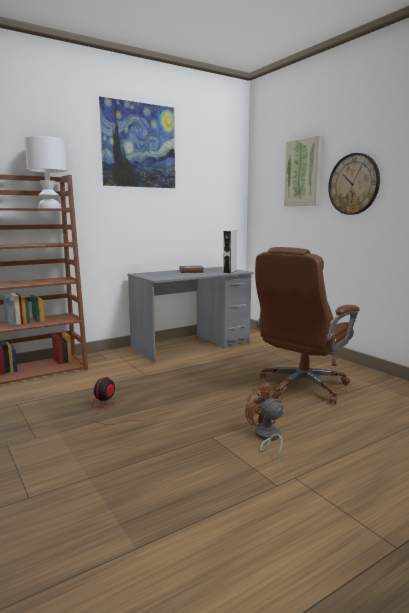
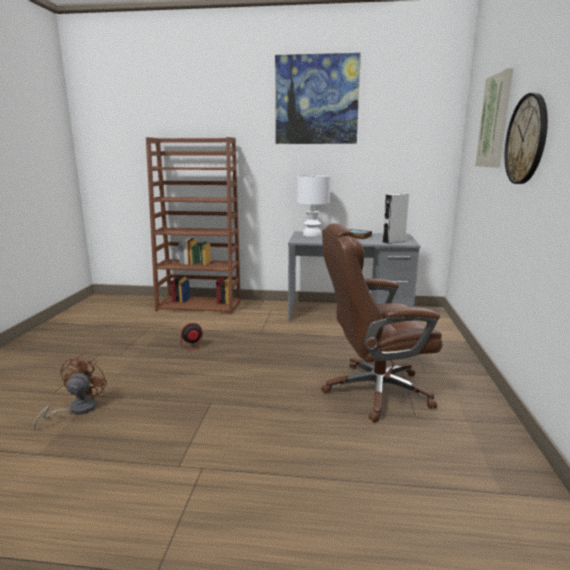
camera: 40 degrees right, 5 degrees up
white table lamp [24,136,67,209] -> white table lamp moved to [297,175,330,237]
brown fan [245,380,283,460] -> brown fan moved to [34,354,108,429]

